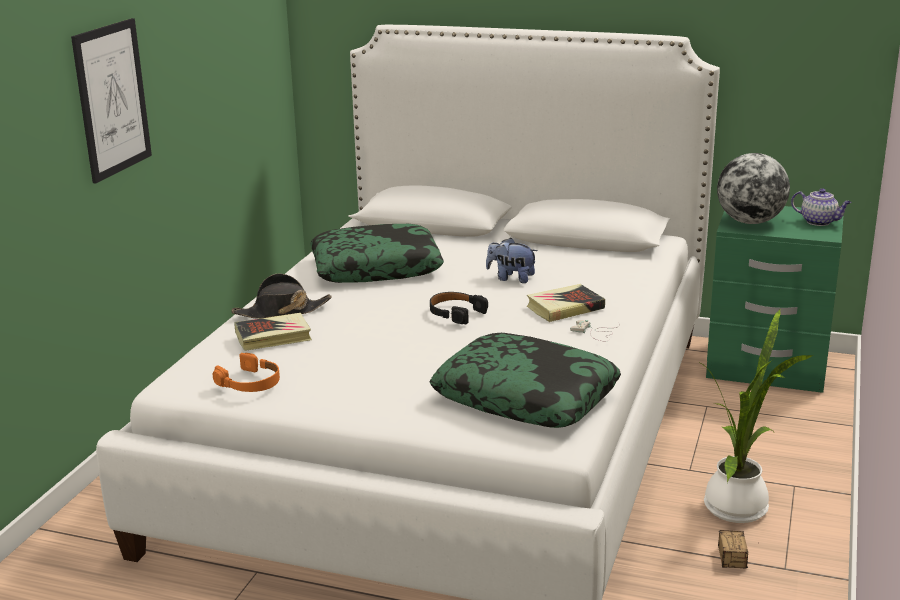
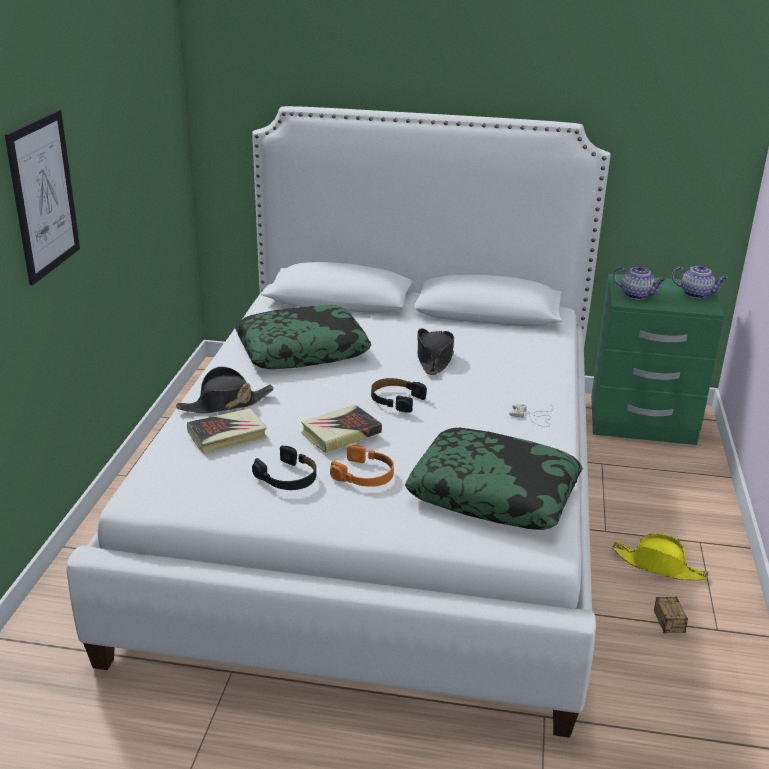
camera: 10 degrees left, 5 degrees up
orange headphones [213,353,280,392] -> orange headphones moved to [330,445,394,487]
plush toy [486,238,538,283] -> black hat [418,328,454,375]
book [527,284,605,322] -> book moved to [301,405,382,453]
potted plant [702,310,813,523] -> yellow hat [612,533,709,580]
globe [717,153,790,224] -> teapot [613,265,666,299]
none -> black headphones [252,445,316,490]

